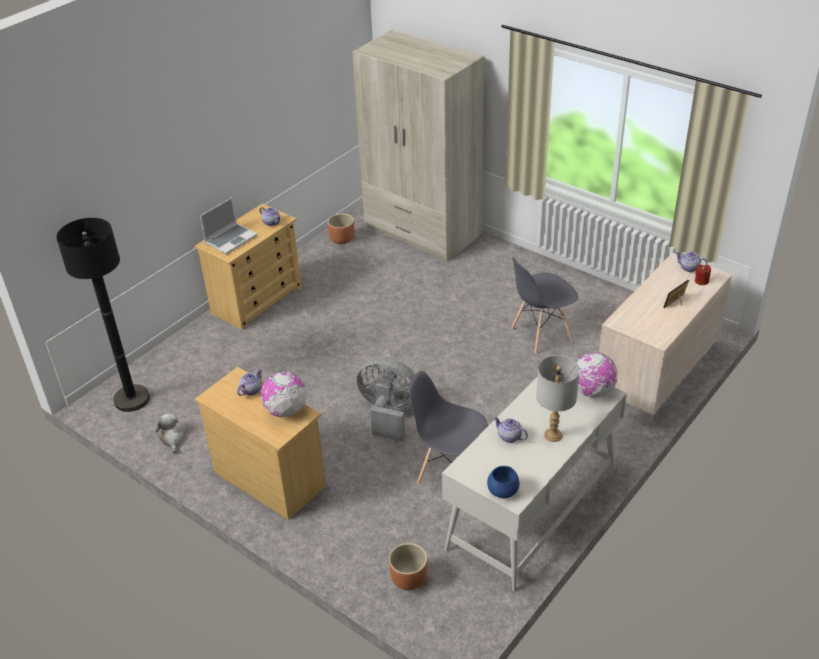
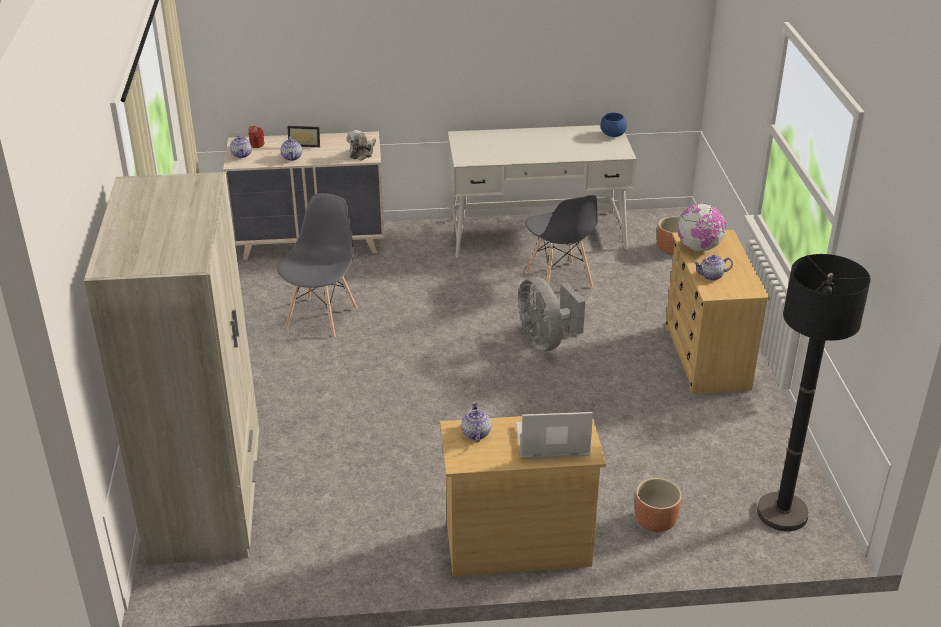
camera: 135 degrees left, 5 degrees down
plush toy [156,413,184,453] -> plush toy moved to [347,130,376,161]
brown planter [328,214,354,244] -> brown planter moved to [634,478,682,532]
teapot [493,416,528,443] -> teapot moved to [280,136,302,161]
grey chair [511,257,578,354] -> grey chair turned 90 degrees counterclockwise [278,193,358,337]
grey table lamp [536,355,580,442] -> none
globe [576,352,618,398] -> none

